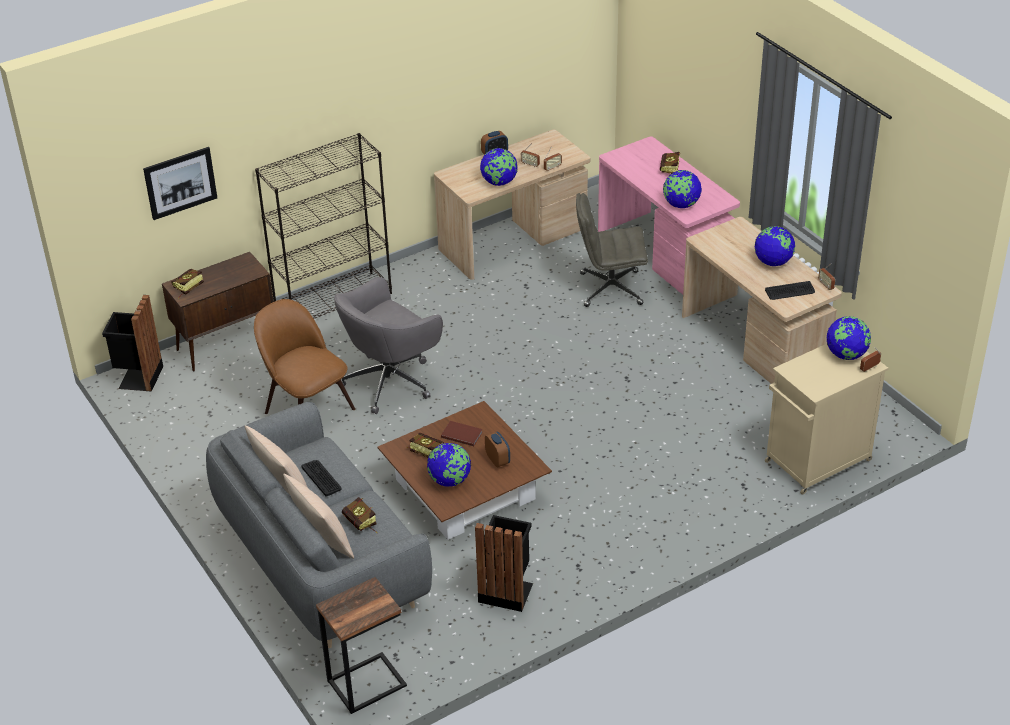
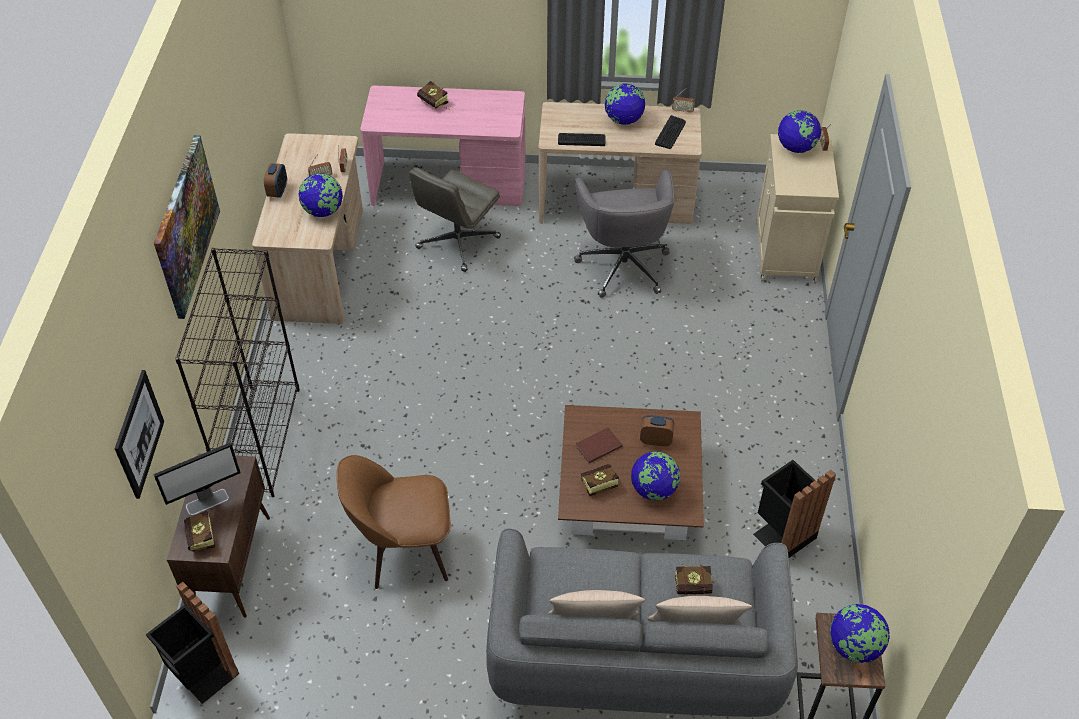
camera: 55 degrees left, 10 degrees up
keyboard [301,460,342,497] -> keyboard moved to [558,133,605,146]
grey office chair [334,277,443,414] -> grey office chair moved to [574,170,675,298]
globe [663,170,702,208] -> globe moved to [830,604,890,663]
none -> picture [154,135,220,319]
none -> monitor [154,443,241,515]

